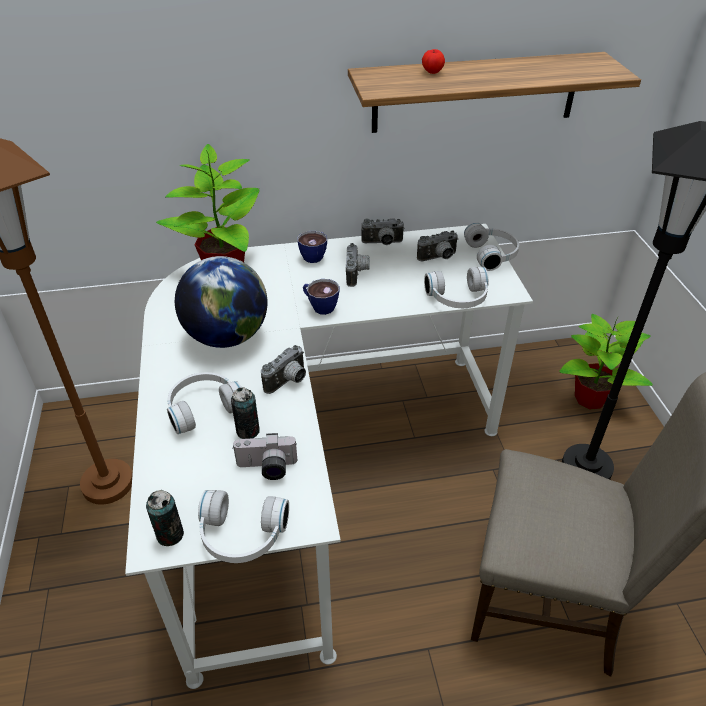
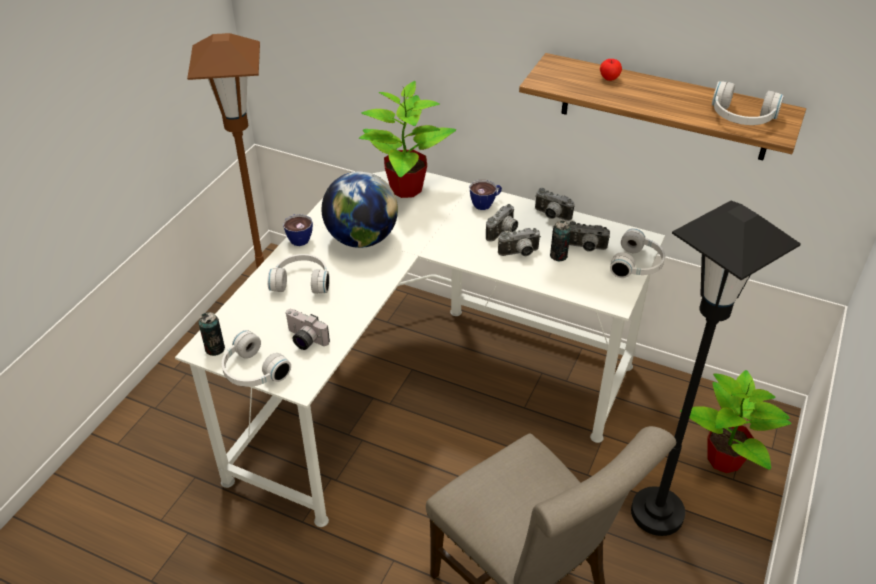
camera: 35 degrees right, 0 degrees up
can [231,387,260,439] -> can moved to [550,221,571,261]
camera [261,345,306,394] -> camera moved to [498,228,541,256]
cup [303,279,340,315] -> cup moved to [283,214,313,246]
white headphones [424,267,489,308] -> white headphones moved to [712,81,784,125]

